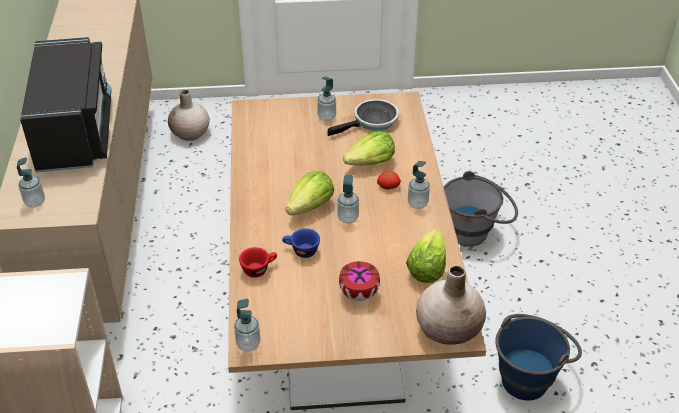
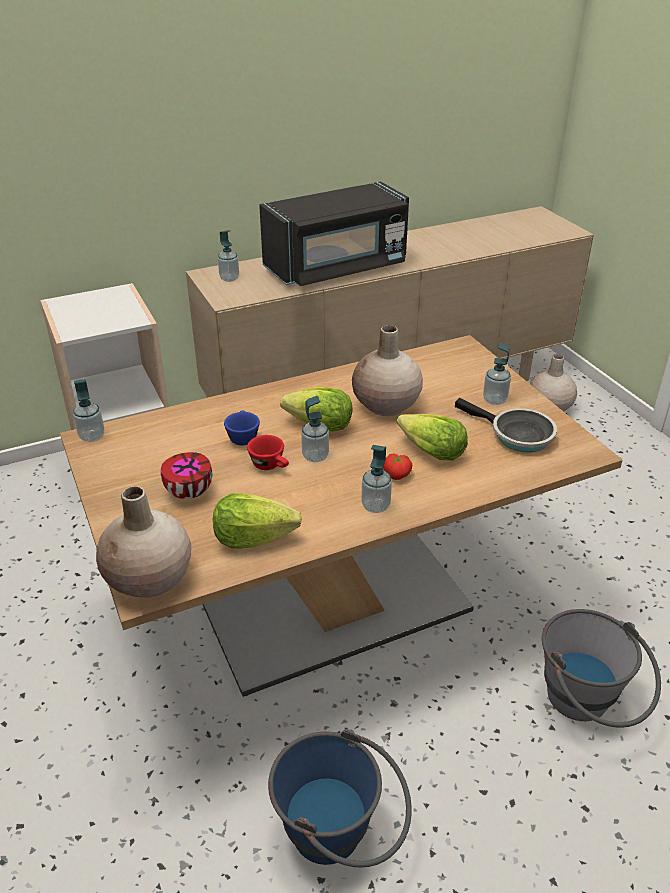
camera: 70 degrees right, 5 degrees down
red cup [239,247,277,278] -> red cup moved to [247,435,289,470]
none -> beige vase [352,325,423,416]

